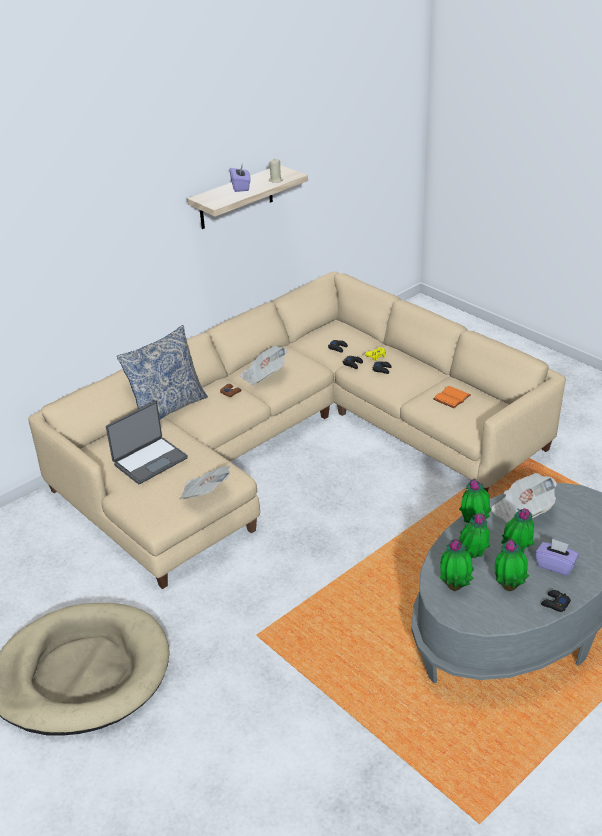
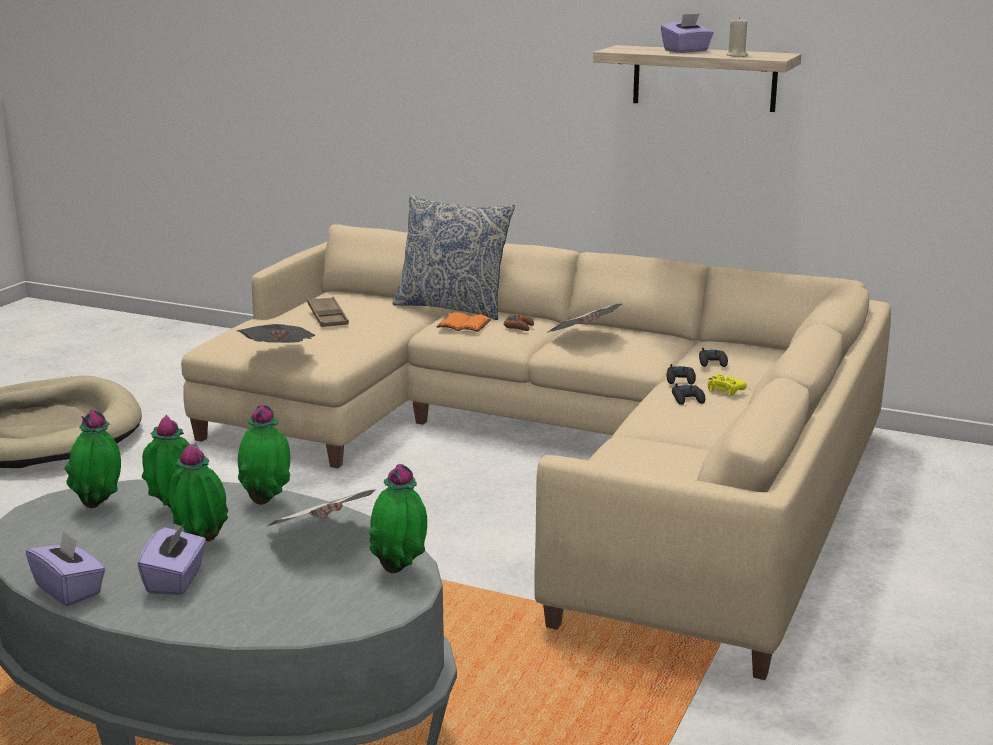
camera: 65 degrees right, 15 degrees down
laptop [106,401,188,484] -> brown tray [307,297,349,327]
orange book [433,386,471,409] -> orange book moved to [436,312,491,332]
potted plant [495,539,529,591] -> potted plant moved to [369,464,427,573]
black game controller [541,590,571,612] -> purple tissue box [26,530,106,606]

